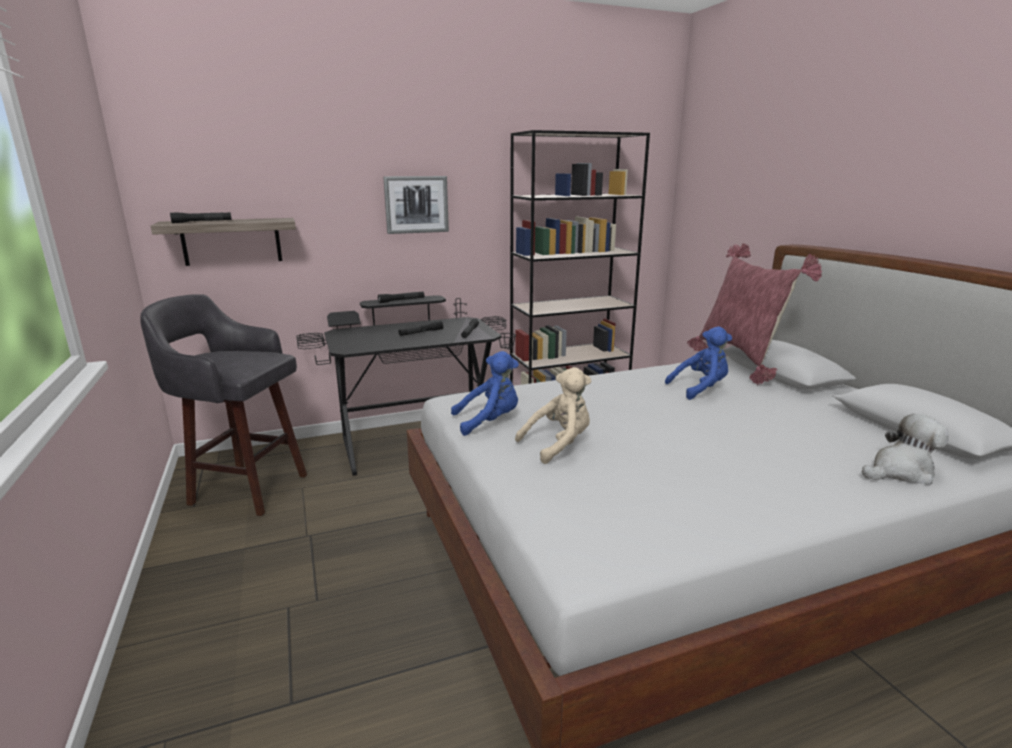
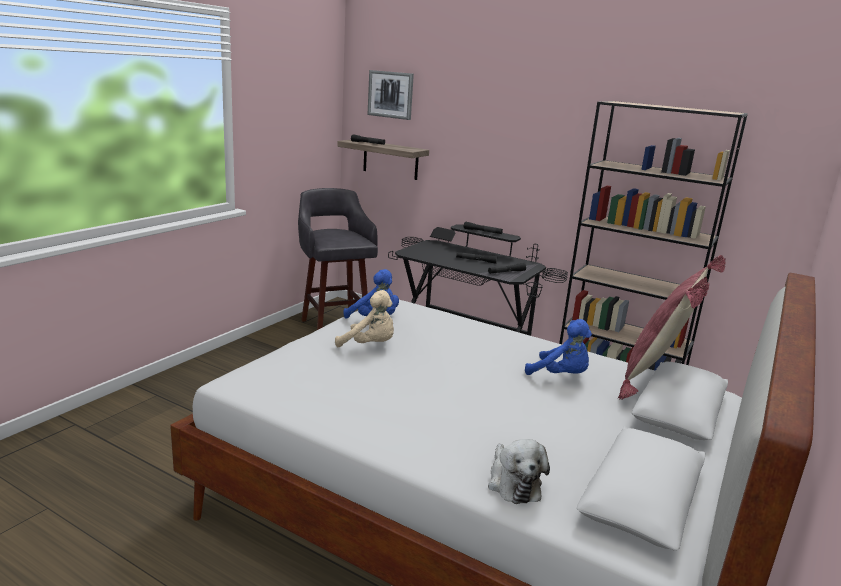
camera: 50 degrees right, 0 degrees up
picture [383,176,449,234] -> picture moved to [368,70,414,120]
plush toy [862,414,949,485] -> plush toy turned 45 degrees clockwise [488,439,550,504]

